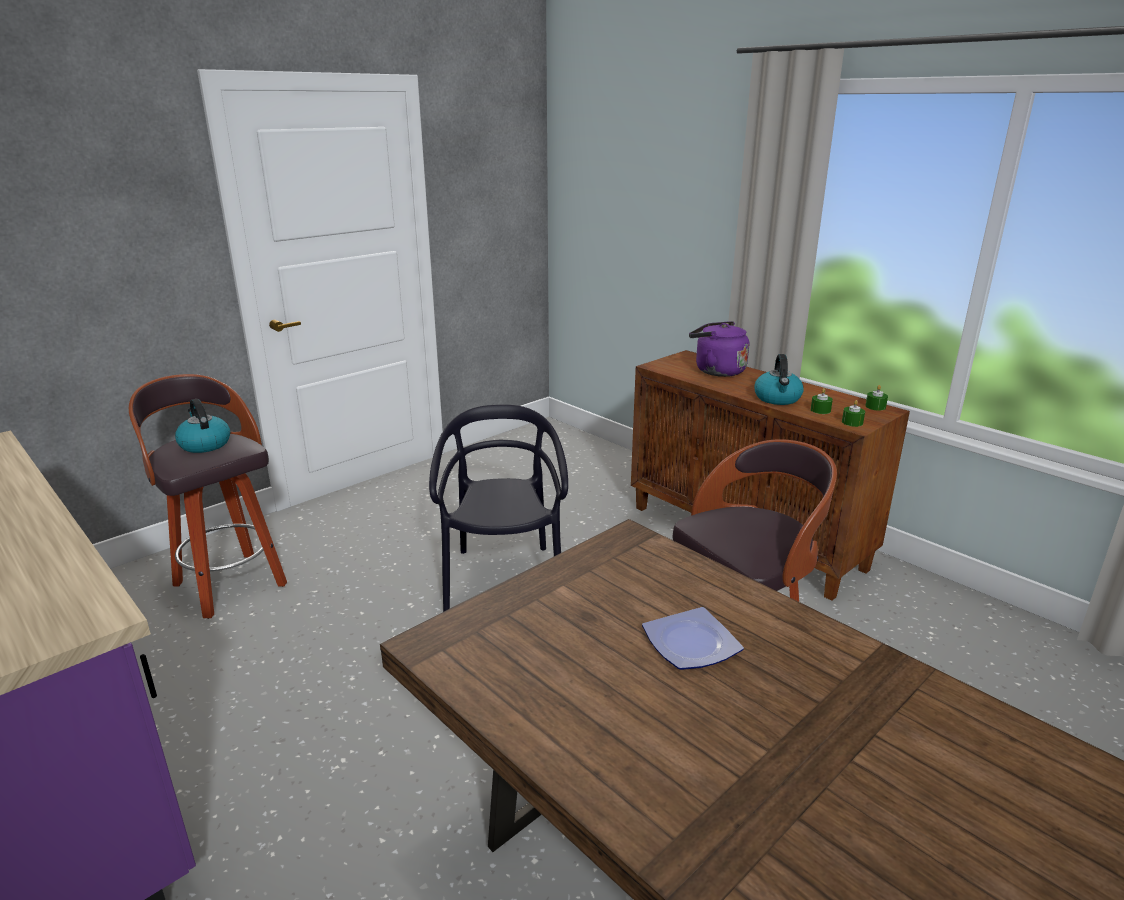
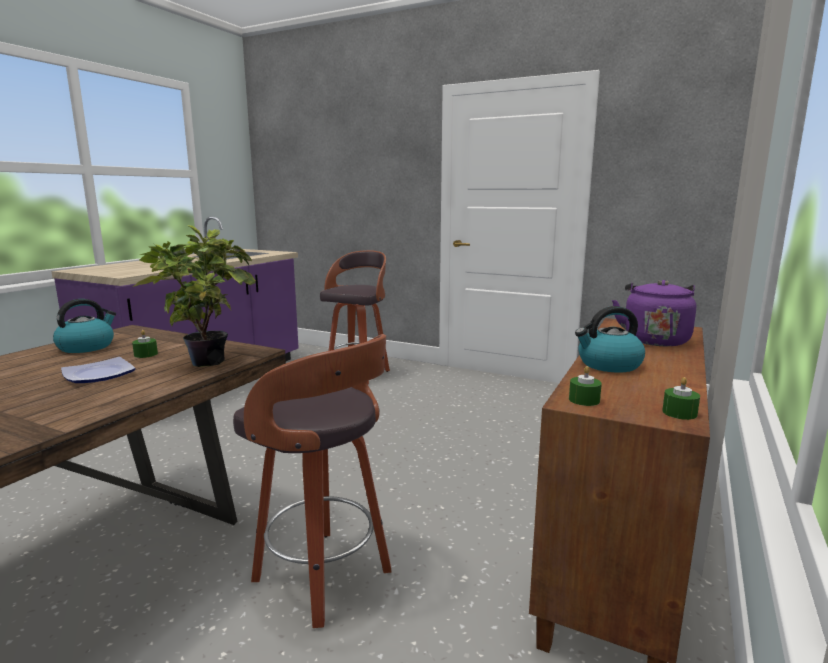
camera: 70 degrees right, 10 degrees down
kettle [175,399,230,453] -> kettle moved to [53,299,116,353]
black chair [429,405,568,612] -> none
green candle [811,388,833,414] -> green candle moved to [132,330,158,358]
none -> potted plant [133,225,256,367]

